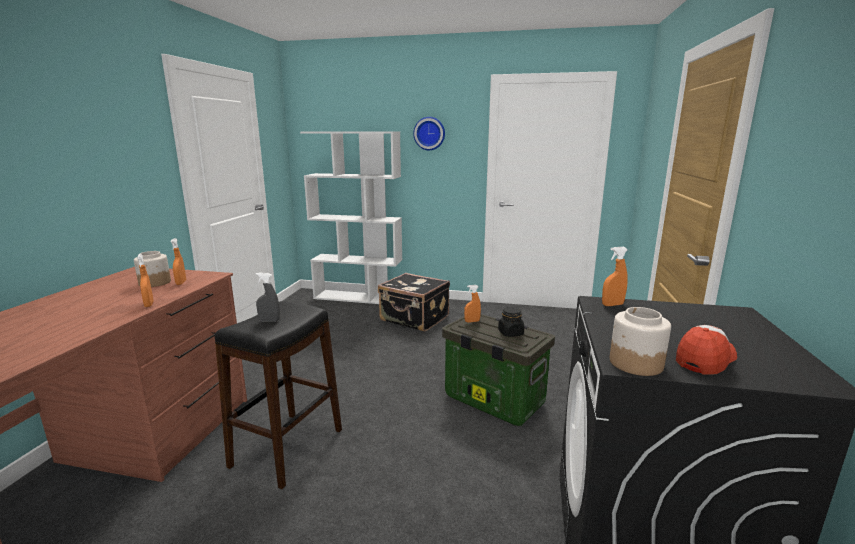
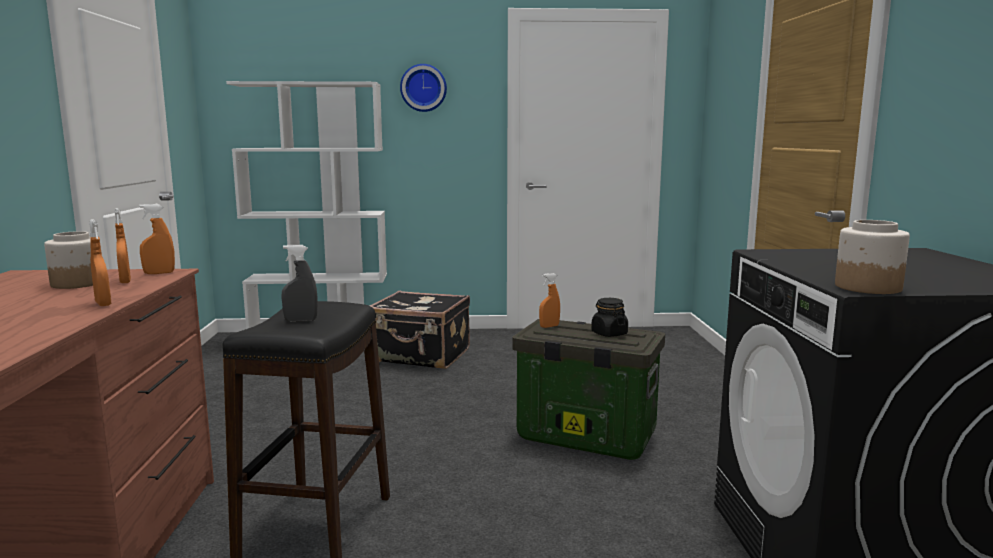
camera: 15 degrees left, 5 degrees down
orange spray bottle [602,247,628,306] -> orange spray bottle moved to [139,204,175,274]
cap [676,325,737,375] -> none

